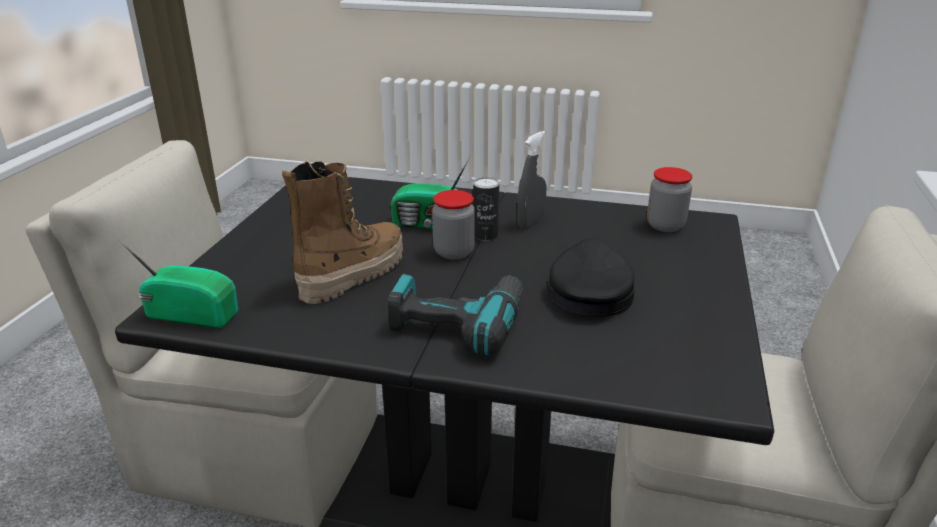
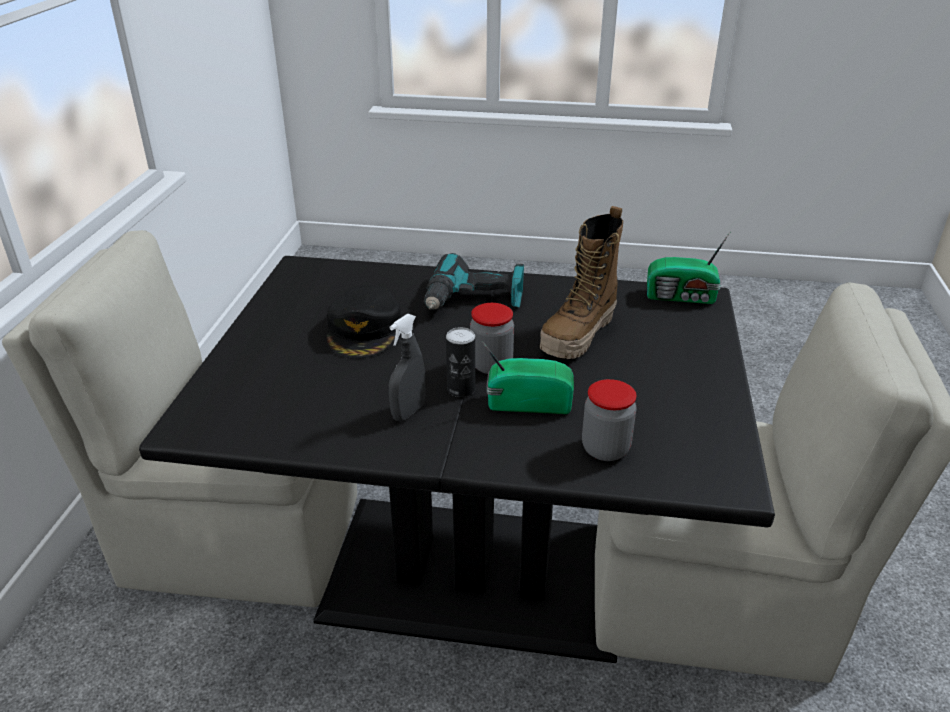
camera: 175 degrees right, 5 degrees up
jar [647,167,692,232] -> jar moved to [582,379,637,461]

